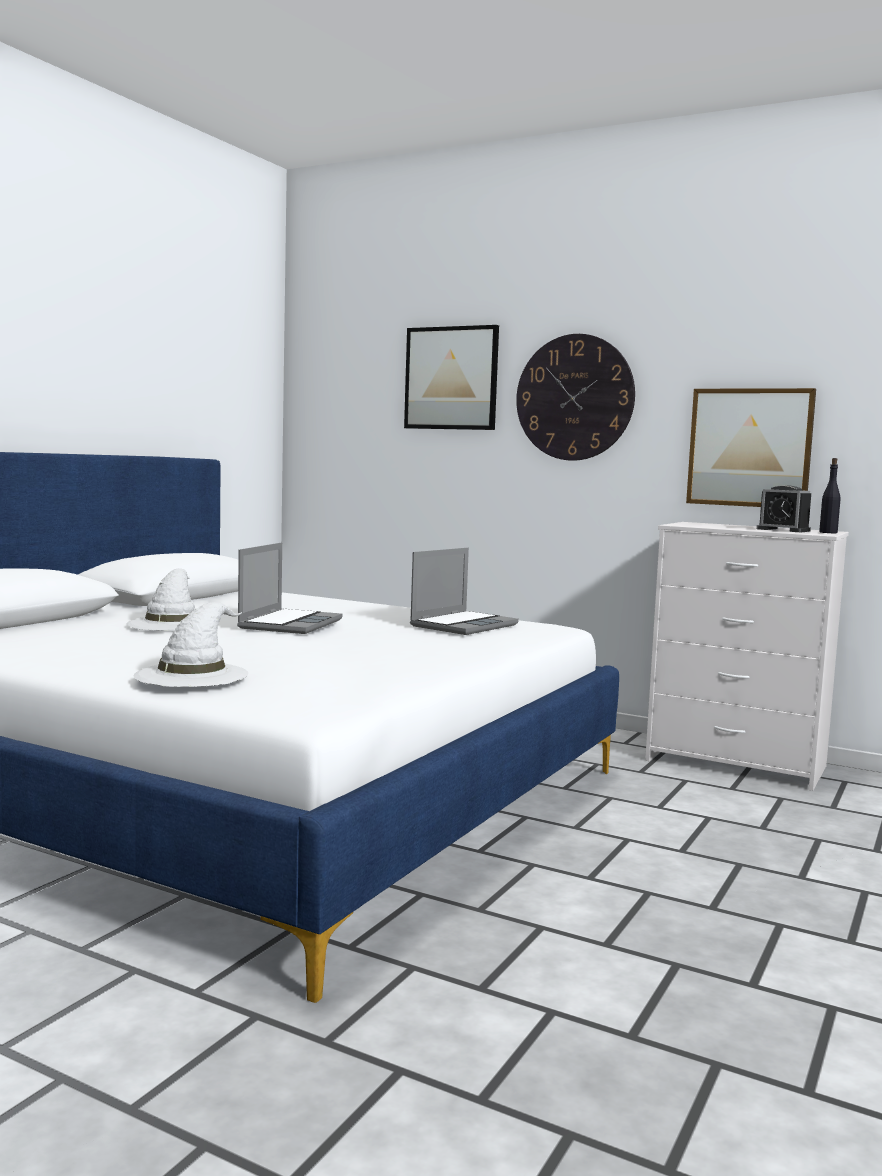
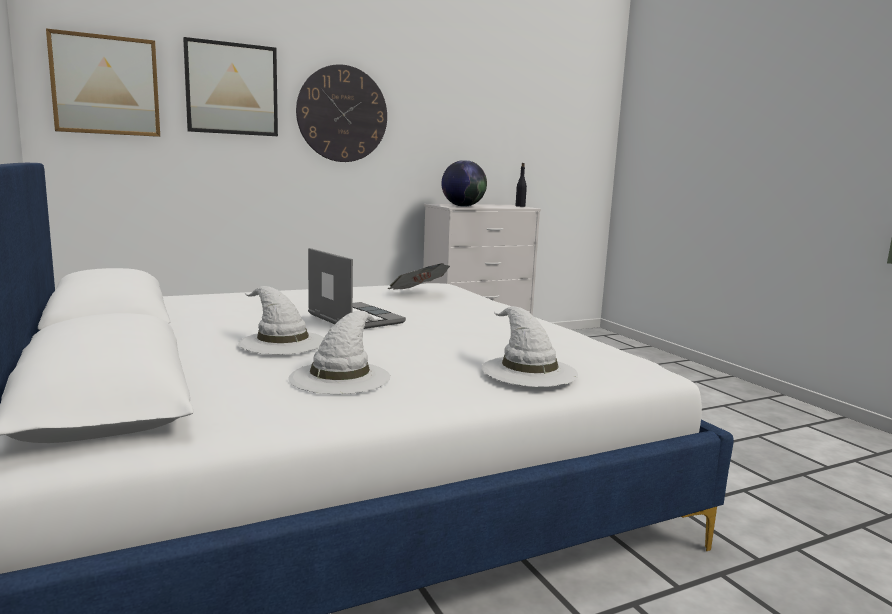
camera: 55 degrees left, 5 degrees up
laptop [410,548,519,635] -> newspaper [388,263,450,290]
picture [686,388,816,507] -> picture moved to [46,28,160,137]
alarm clock [757,486,811,532] -> none
none -> white hat [288,311,390,394]
none -> globe [441,160,487,207]

